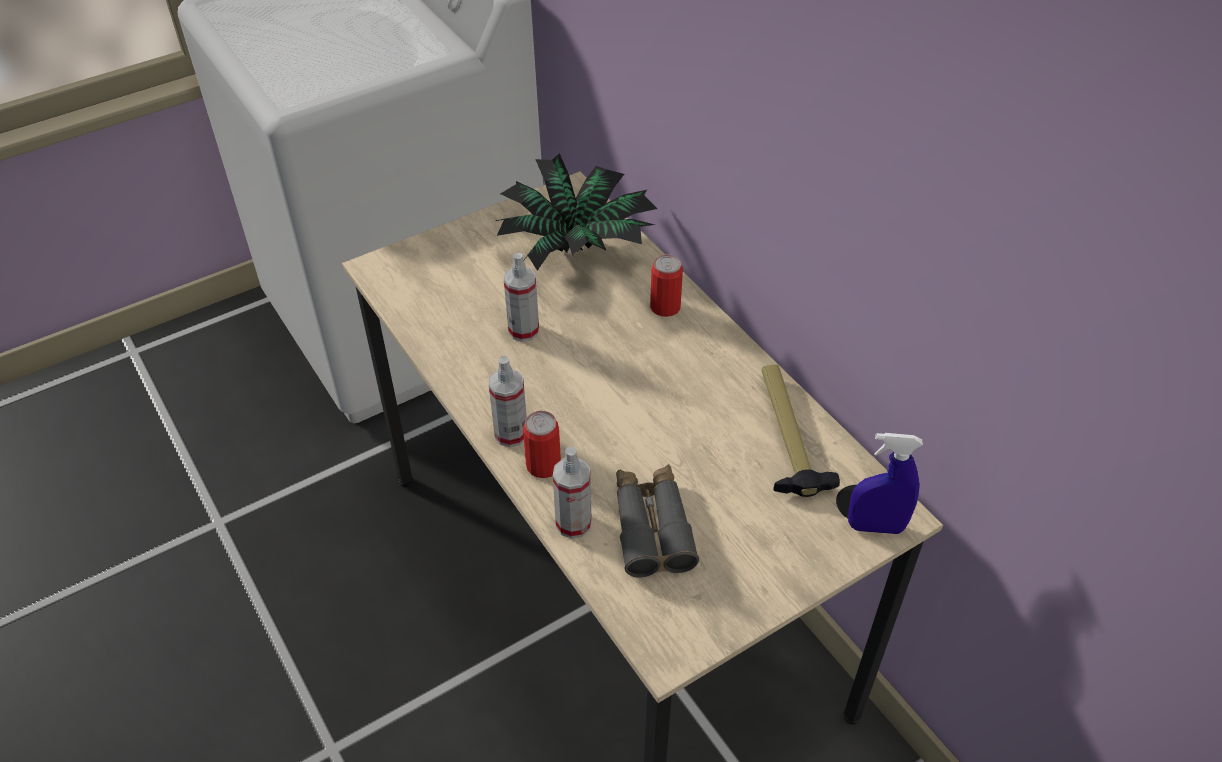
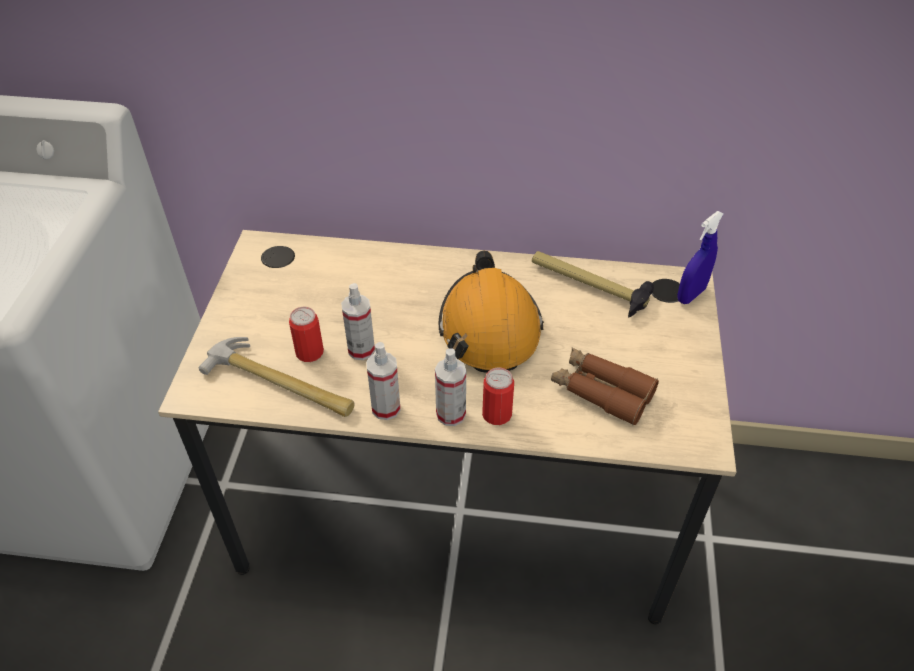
camera: 50 degrees left, 0 degrees up
potted plant [492,153,658,271] -> none
spray bottle [553,446,592,539] -> spray bottle moved to [366,342,401,420]
grey binoculars [616,464,699,578] -> brown binoculars [551,347,659,425]
can [650,254,683,317] -> can moved to [289,307,324,362]
none -> hammer [199,337,354,417]
none -> orange hard hat [439,250,544,373]

